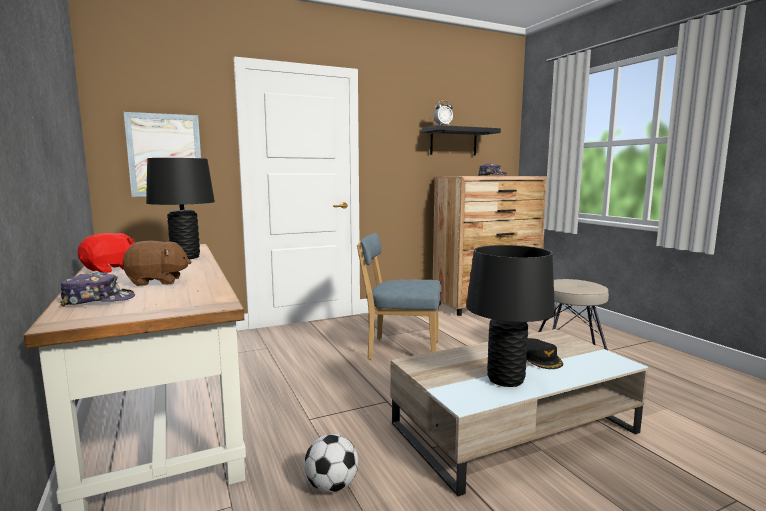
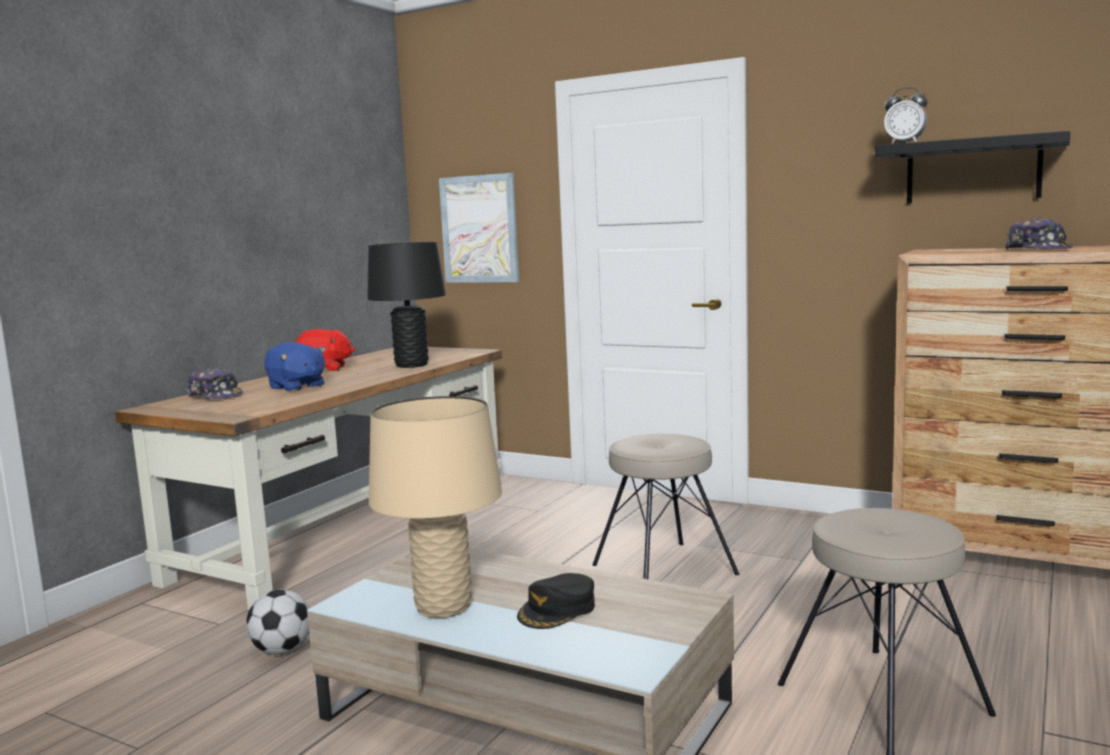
camera: 55 degrees right, 0 degrees up
brown plush toy [123,240,191,286] -> blue plush toy [264,342,326,392]
blue chair [357,233,441,360] -> beige stool [592,434,739,579]
black table lamp [466,245,555,387] -> beige table lamp [369,396,502,618]

